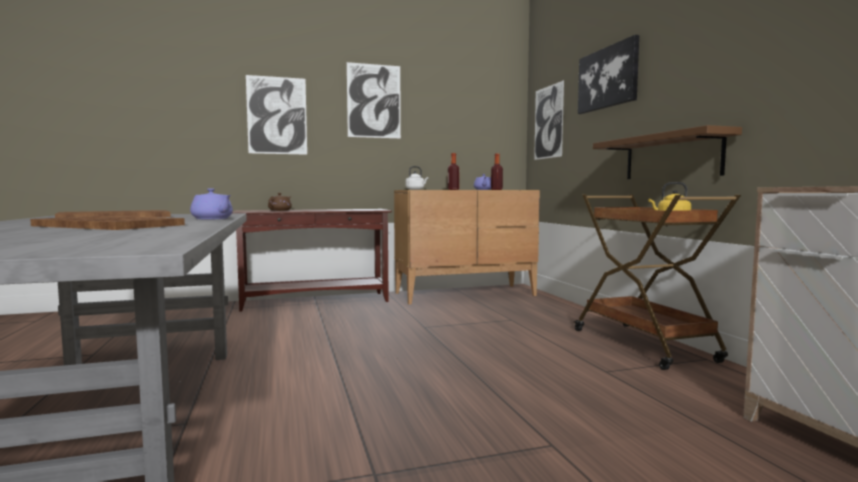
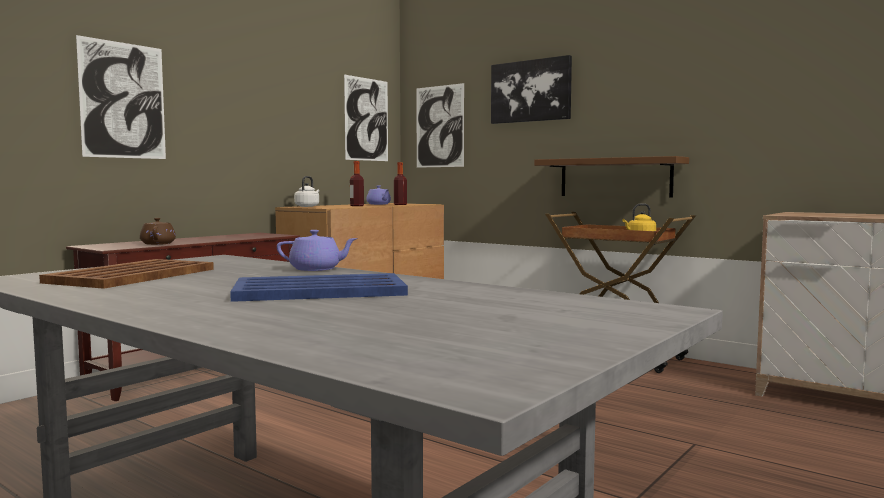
camera: 35 degrees left, 0 degrees up
brown tray [30,216,185,230] -> blue tray [230,273,408,302]
picture [347,62,401,139] -> picture moved to [344,74,388,161]

